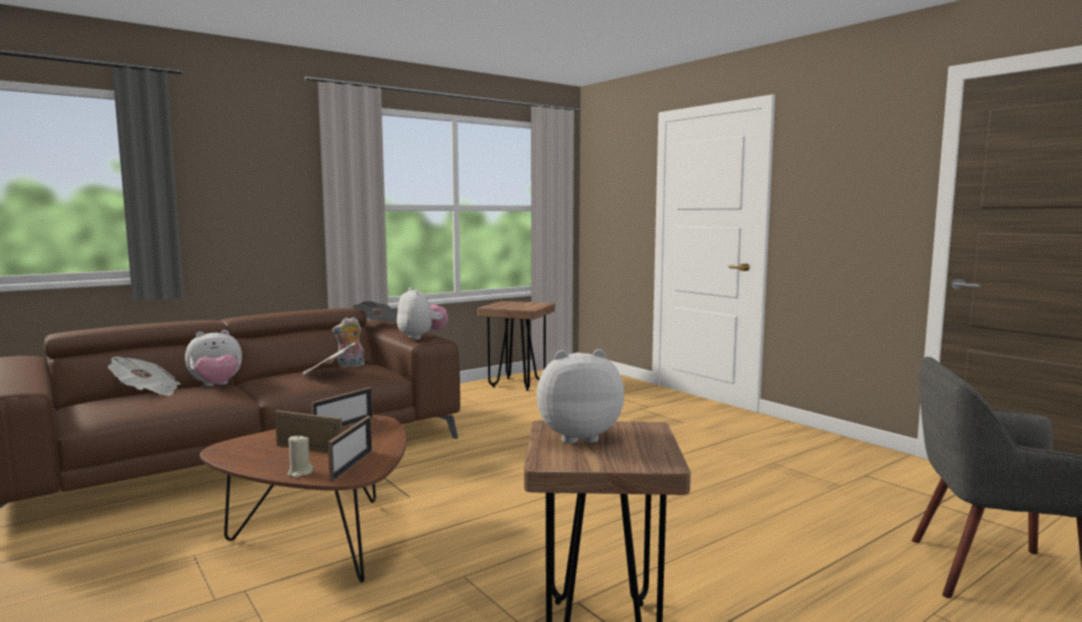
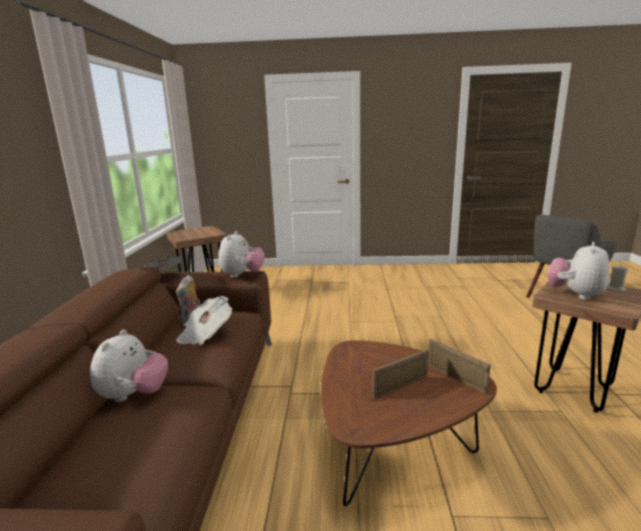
camera: 50 degrees left, 10 degrees up
newspaper [108,357,180,395] -> none
beige candle [287,434,313,478] -> beige candle moved to [608,265,628,292]
picture frame [311,387,373,428] -> none
plush toy [397,287,448,340] -> plush toy turned 90 degrees clockwise [218,231,265,278]

